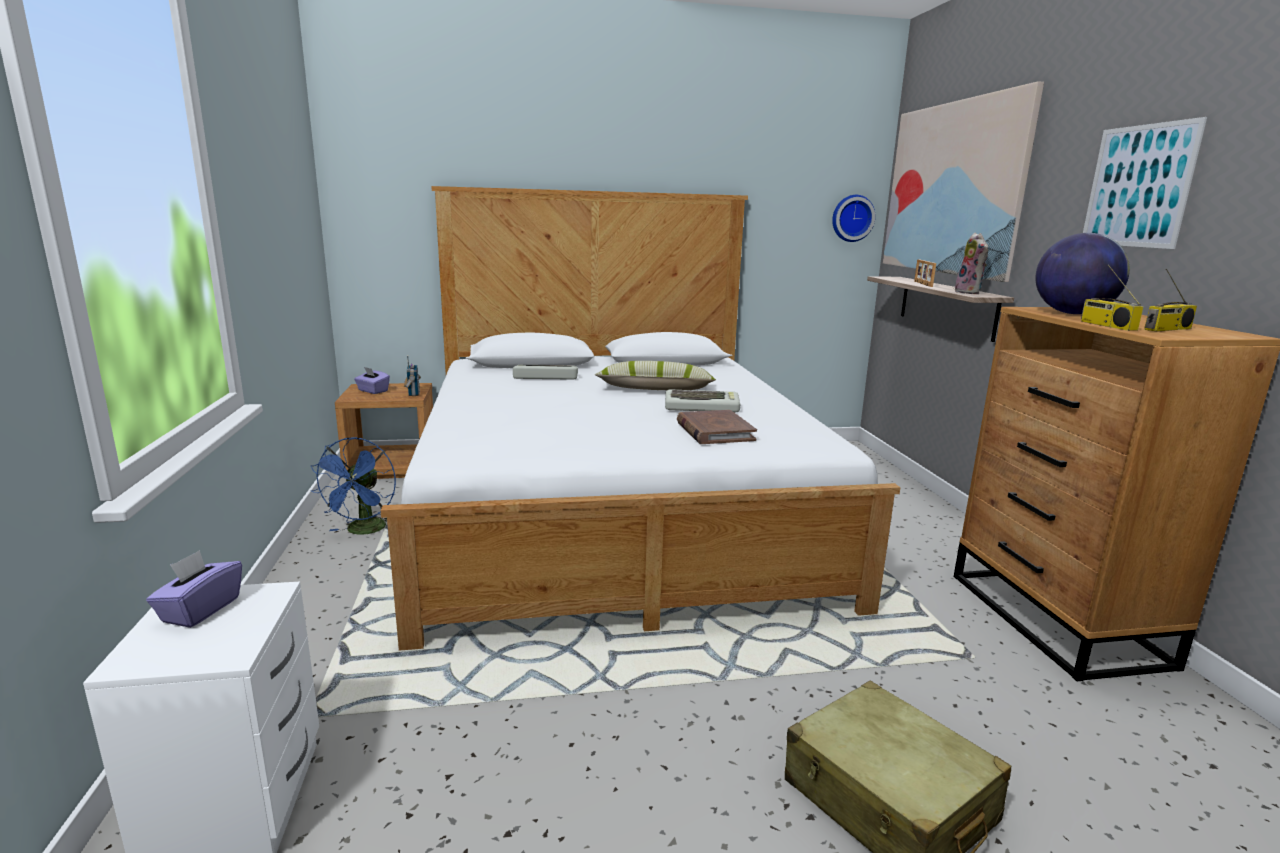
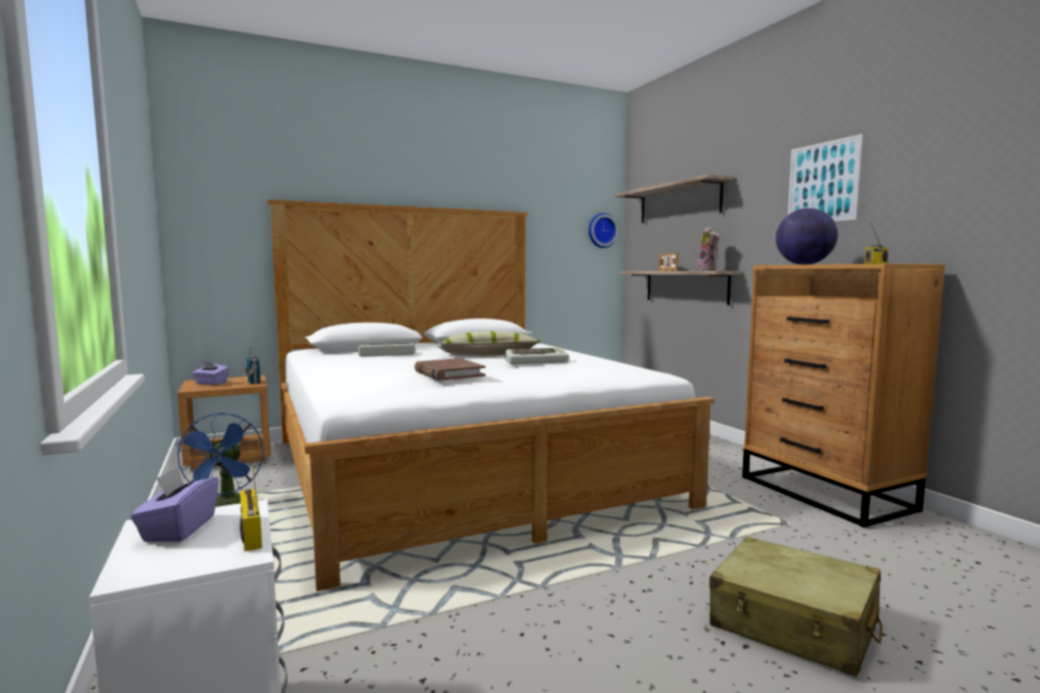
camera: 15 degrees left, 10 degrees down
brown book [677,410,757,444] -> brown book moved to [415,358,486,381]
picture [883,81,1044,282] -> shelf [615,174,733,223]
radio [1081,265,1143,331] -> radio moved to [240,447,262,551]

